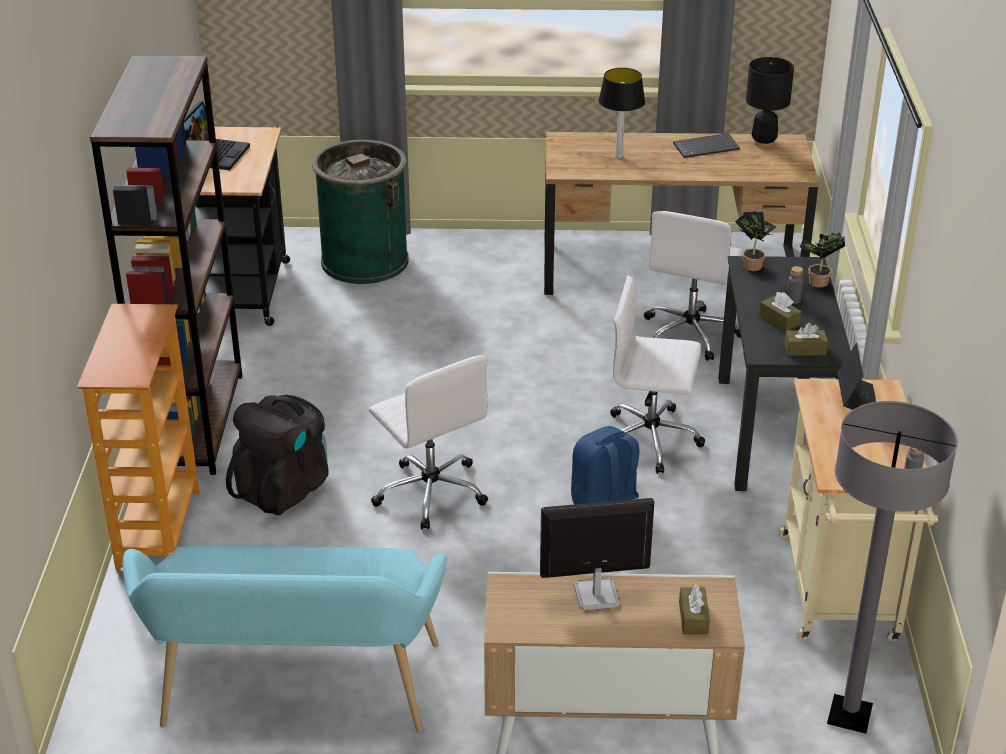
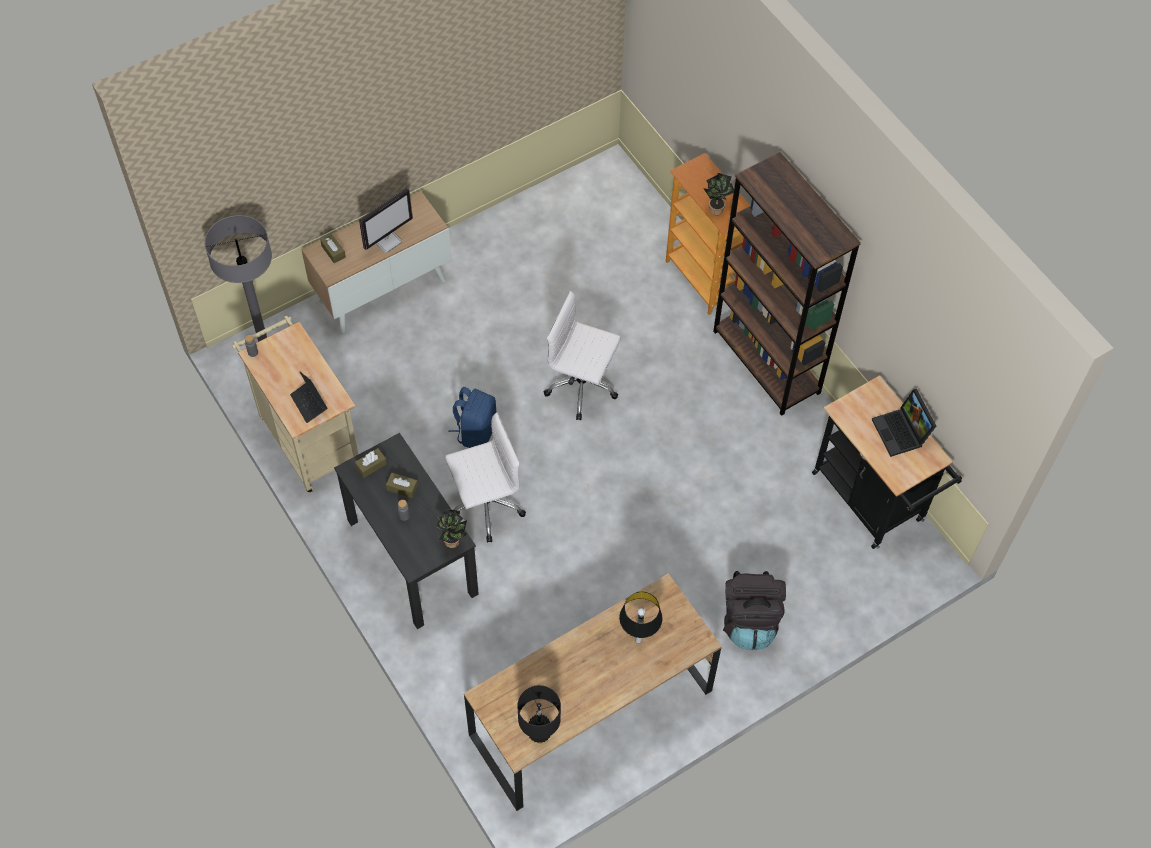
camera: 145 degrees right, 25 degrees up
turquoise bench [123,545,447,732] -> none
black backpack [226,395,329,515] -> black backpack moved to [723,571,786,650]
green trash can [312,140,408,284] -> none
white office chair [644,211,743,361] -> none
keyboard [673,133,740,158] -> none
potted plant [798,232,845,288] -> potted plant moved to [703,173,734,215]

